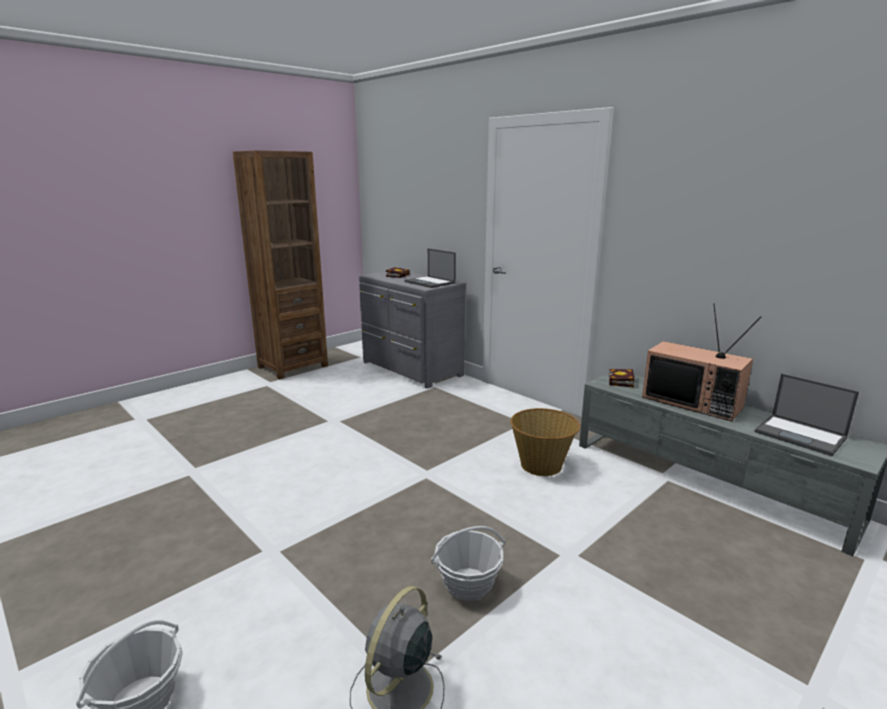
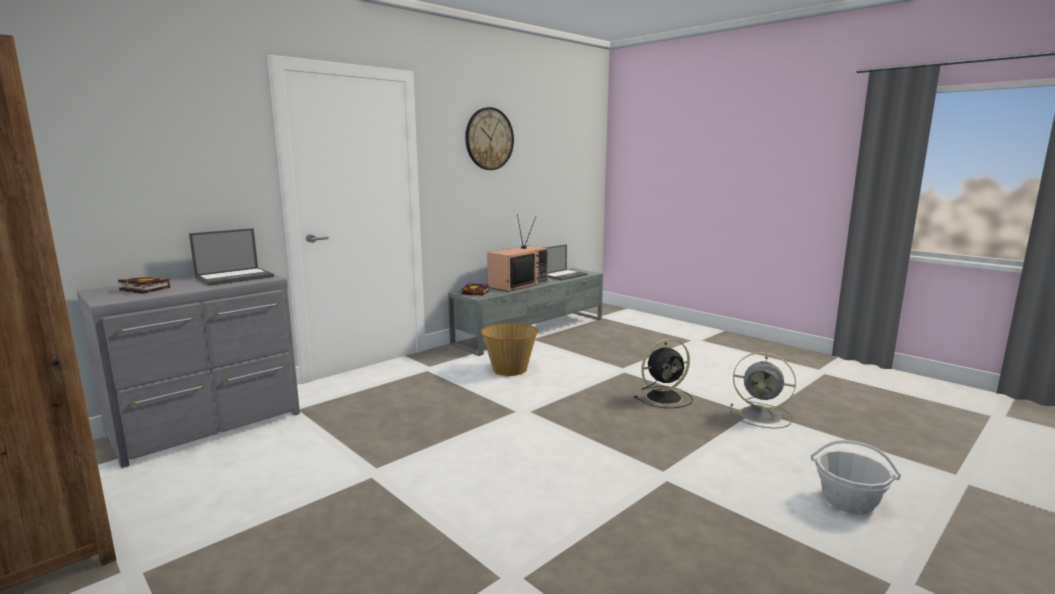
camera: 90 degrees left, 5 degrees down
basket [431,526,505,601] -> black fan [634,339,693,408]
none -> wall clock [465,107,514,170]

